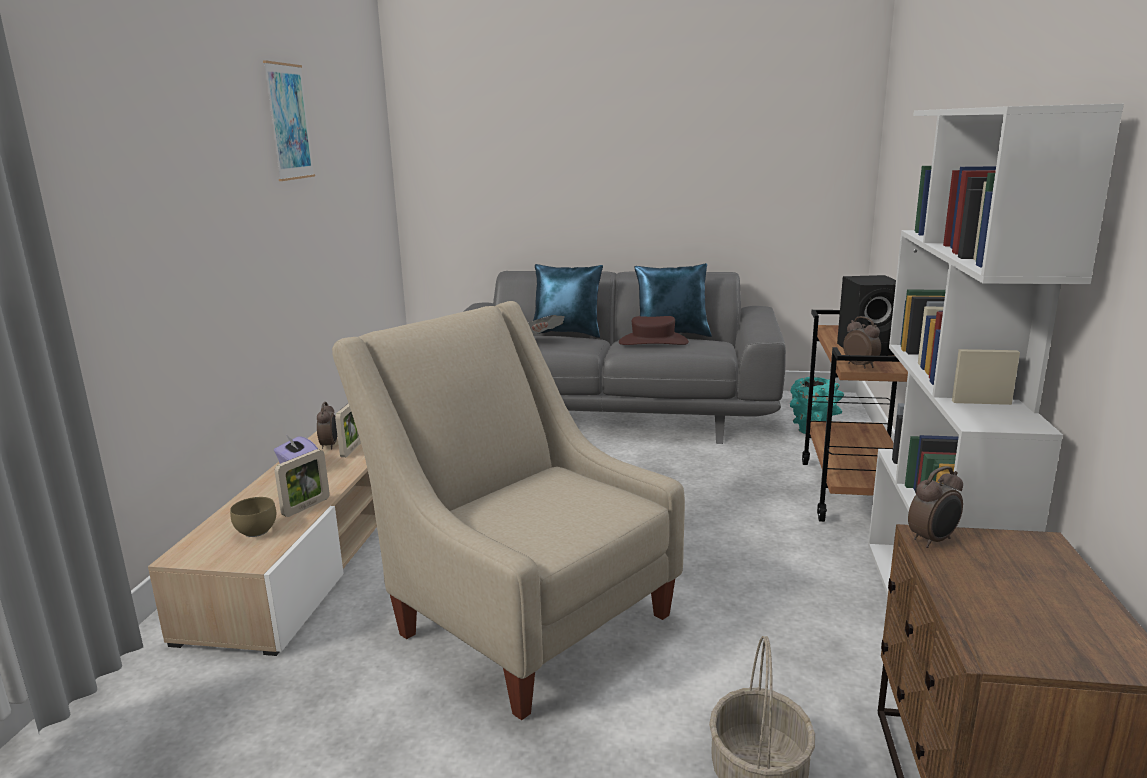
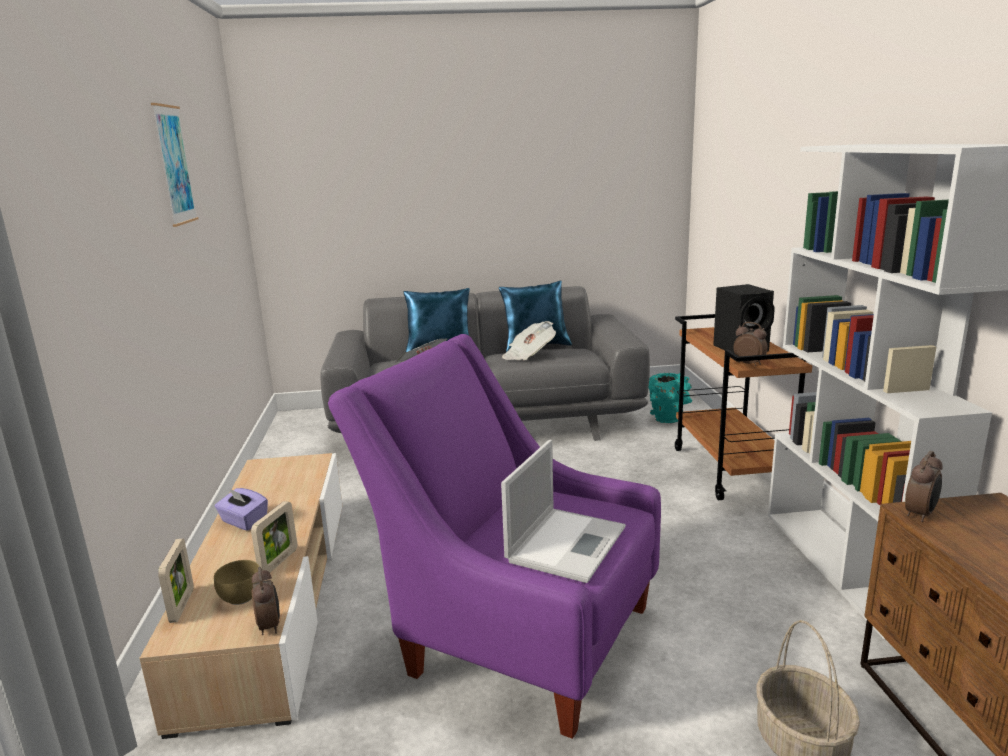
camera: 15 degrees left, 0 degrees up
alarm clock [317,402,337,449] -> alarm clock moved to [251,567,280,635]
beige armchair [332,301,685,720] -> purple armchair [328,334,661,739]
picture frame [335,403,361,457] -> picture frame moved to [158,538,194,623]
brown hat [619,316,689,345] -> newspaper [502,321,556,360]
none -> laptop [501,440,626,583]

